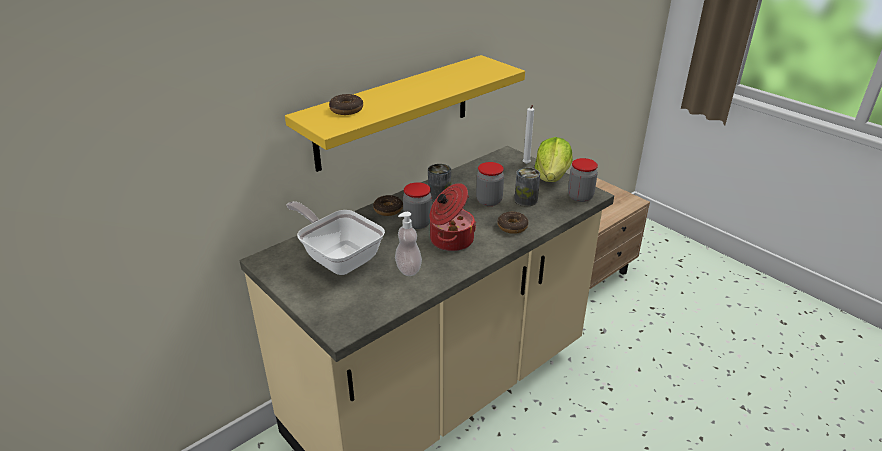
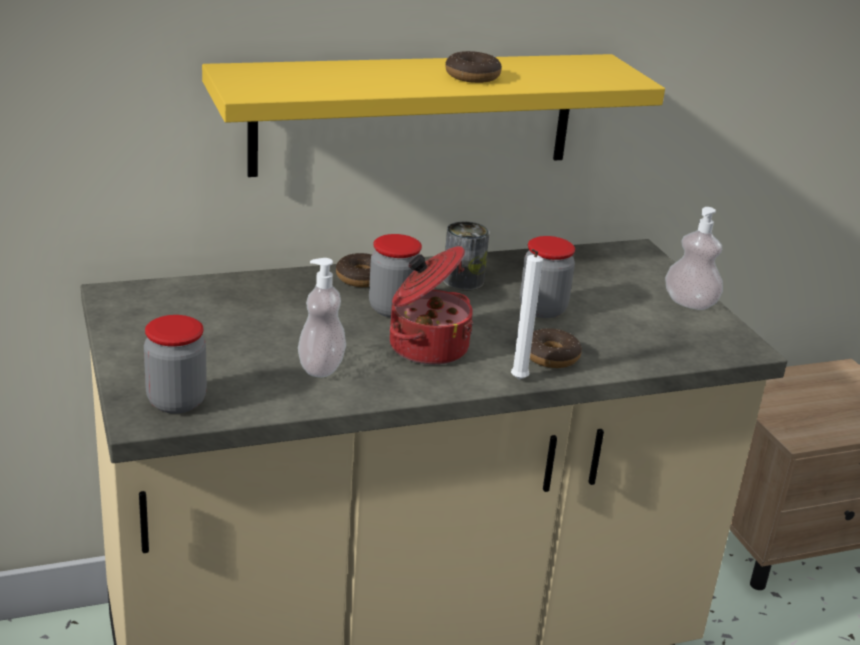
camera: 20 degrees right, 5 degrees down
frying pan [287,201,385,275] -> none
donut [329,94,363,115] -> donut moved to [445,51,502,83]
can [515,168,540,206] -> none
white candle [523,105,534,164] -> white candle moved to [511,249,543,380]
lettuce [535,137,573,182] -> soap dispenser [665,207,723,310]
jar [568,158,598,202] -> jar moved to [144,315,207,414]

